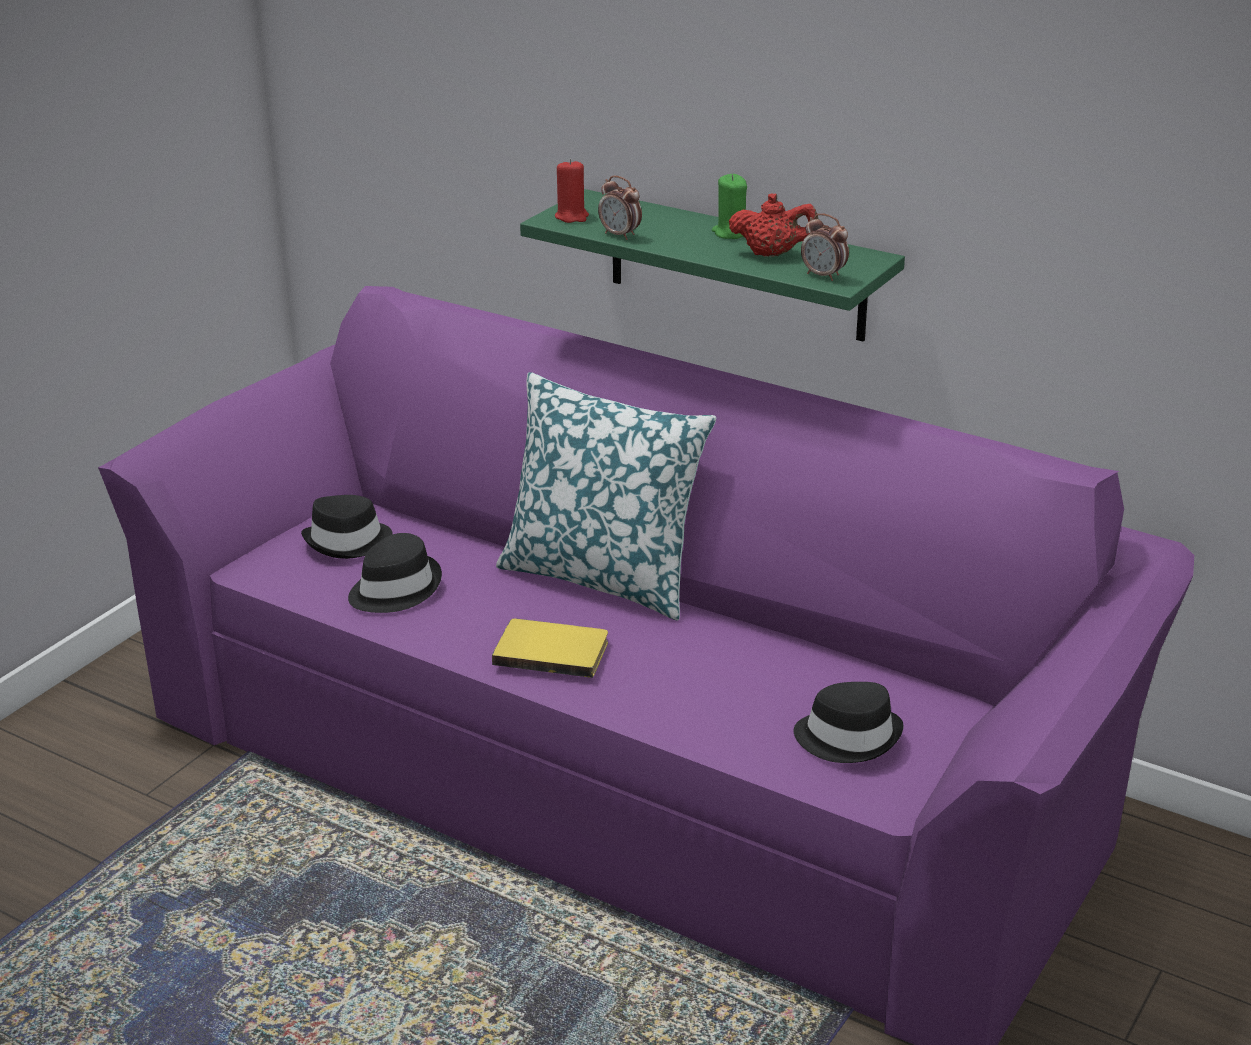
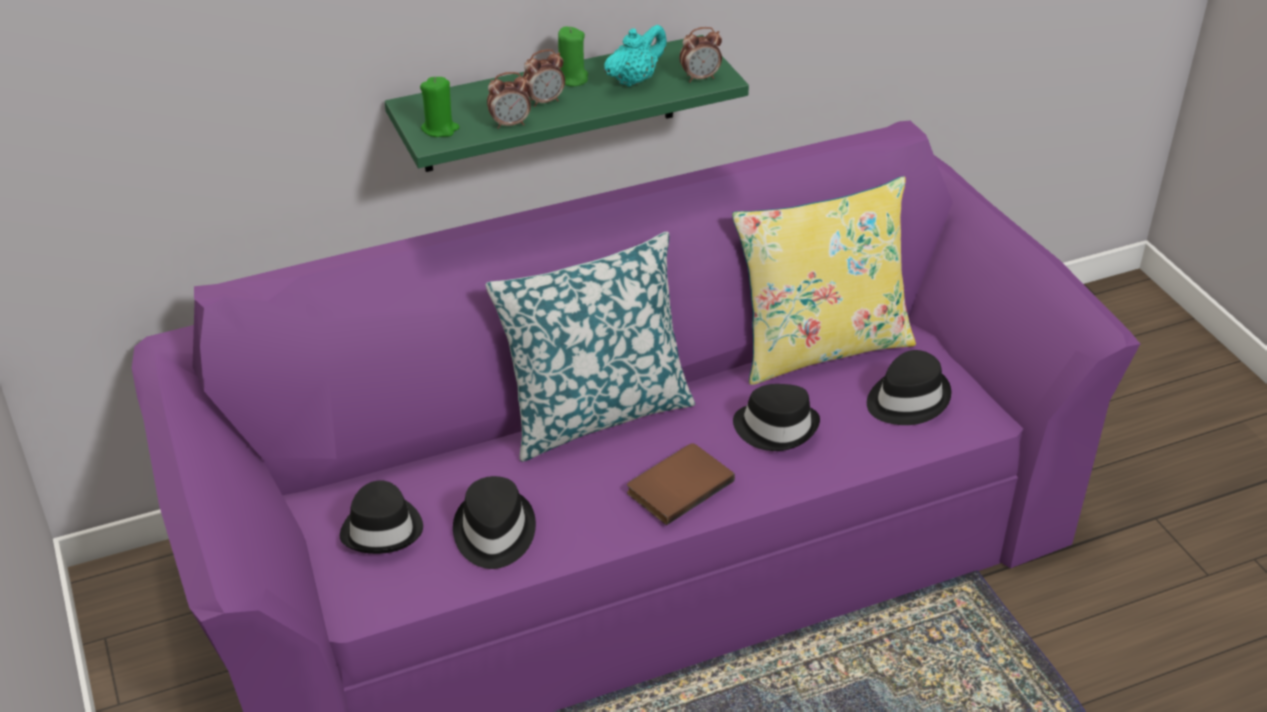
camera: 55 degrees left, 10 degrees up
yellow book [492,619,608,678] -> brown book [627,443,735,525]
red candle [555,159,589,223] -> green candle [420,77,459,137]
red teapot [729,193,818,257] -> turquoise teapot [604,25,667,87]
none -> alarm clock [523,49,565,107]
none -> yellow pillow [732,176,916,385]
none -> black hat [733,384,820,451]

